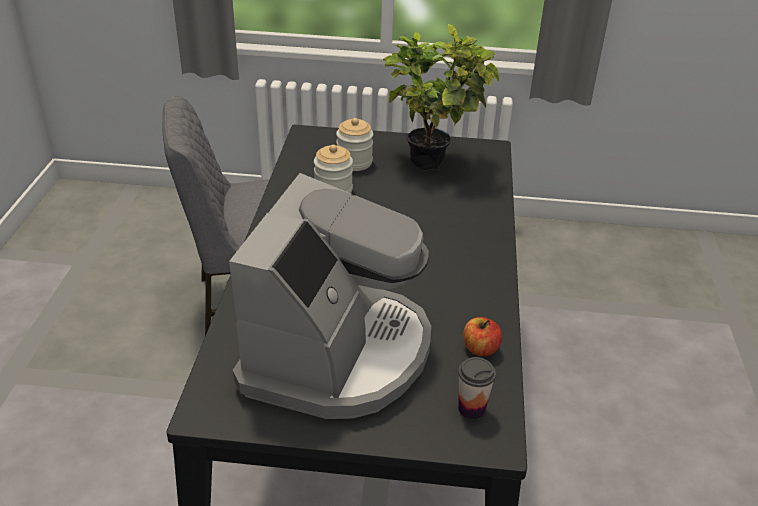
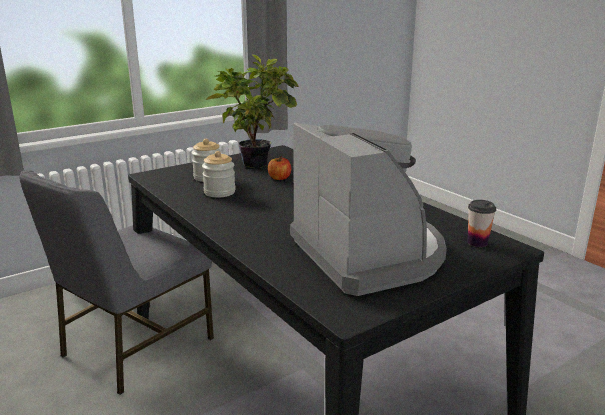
camera: 40 degrees left, 15 degrees down
apple [463,317,502,356] -> apple moved to [268,156,291,180]

